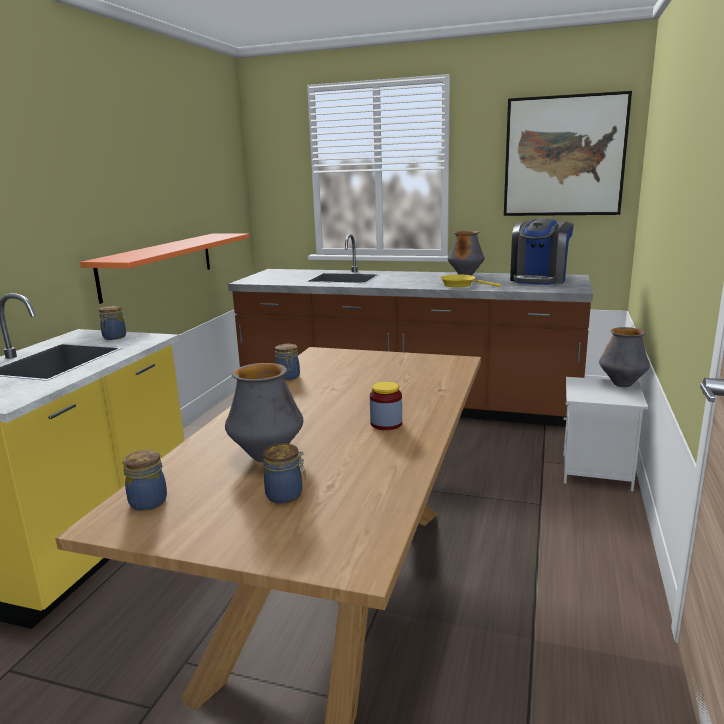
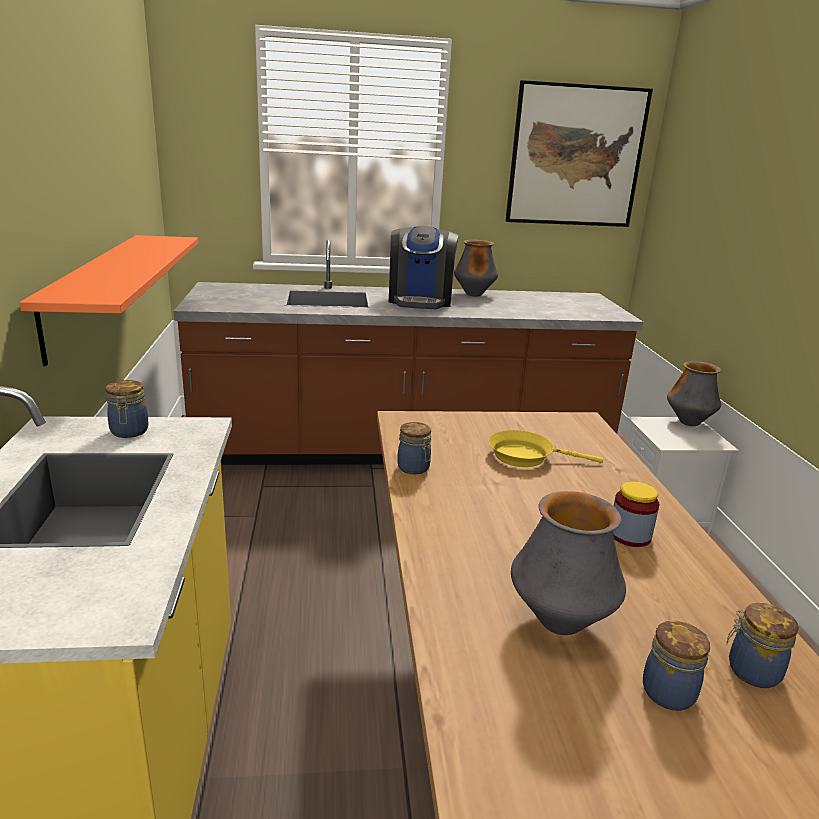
camera: 25 degrees left, 5 degrees up
jar [123,450,167,511] -> jar moved to [726,603,799,688]
yellow frying pan [440,275,501,287] -> yellow frying pan moved to [488,430,603,467]
coffee machine [510,218,574,285] -> coffee machine moved to [389,226,458,309]

